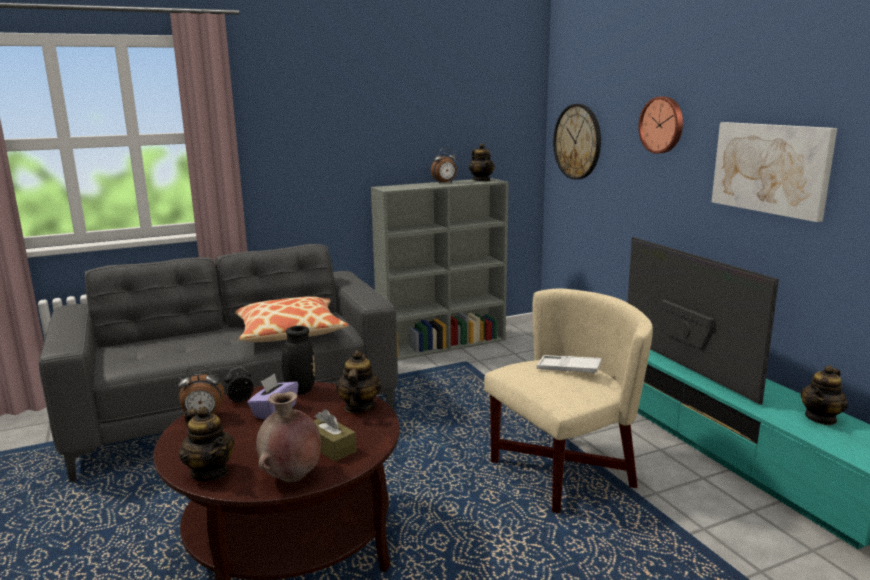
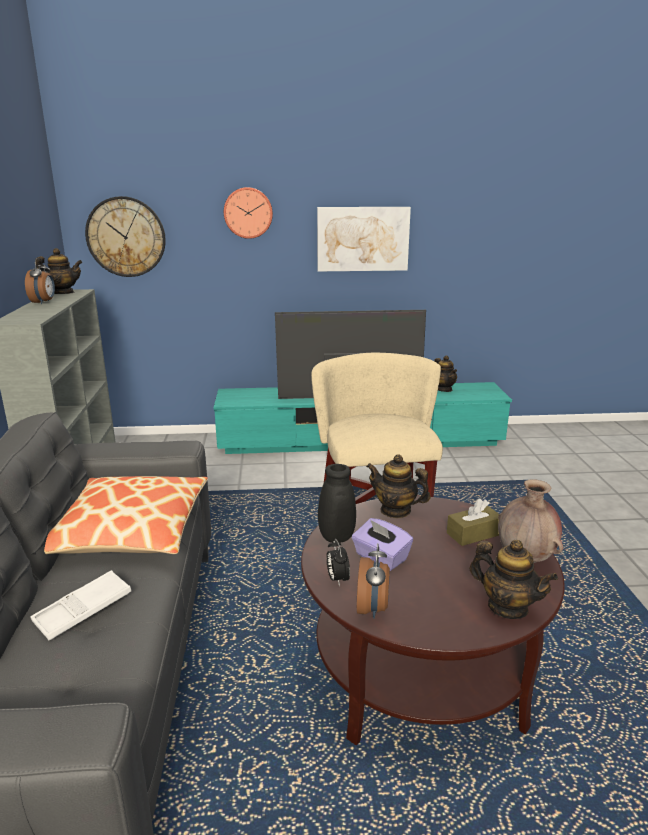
camera: 70 degrees left, 5 degrees up
teapot [179,406,234,481] -> teapot turned 60 degrees clockwise [469,540,558,619]
white tray [537,355,602,374] -> white tray moved to [31,570,131,640]

